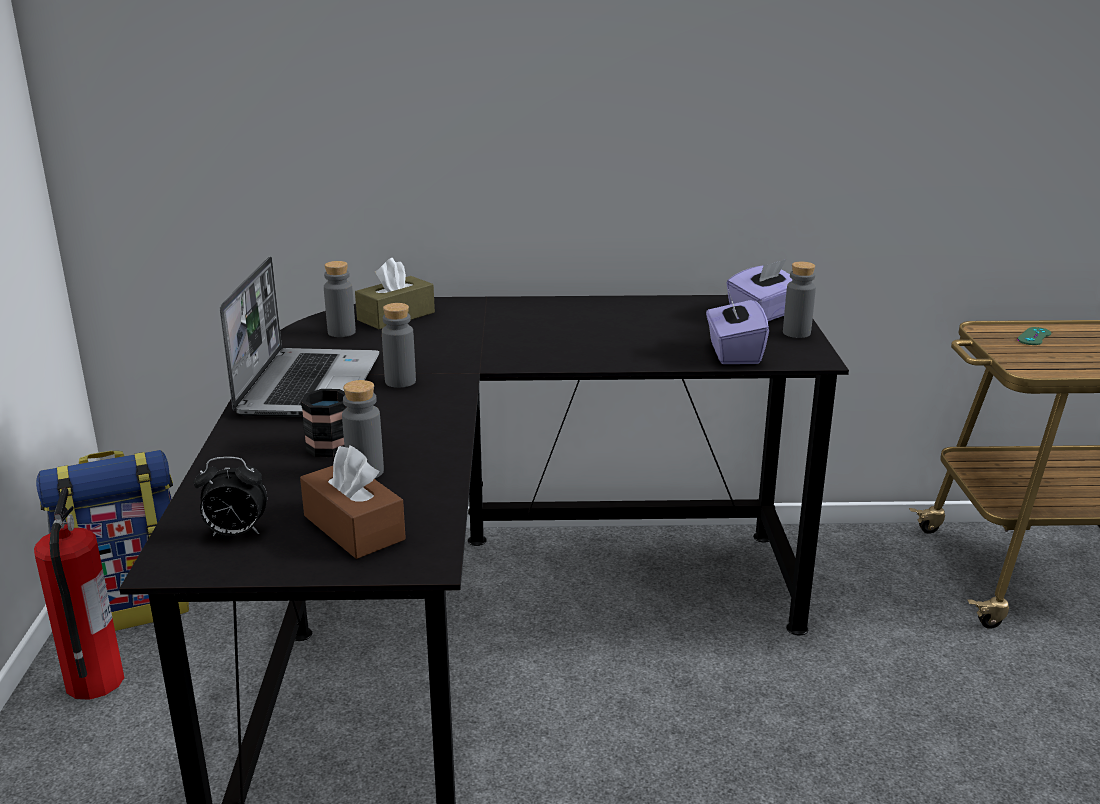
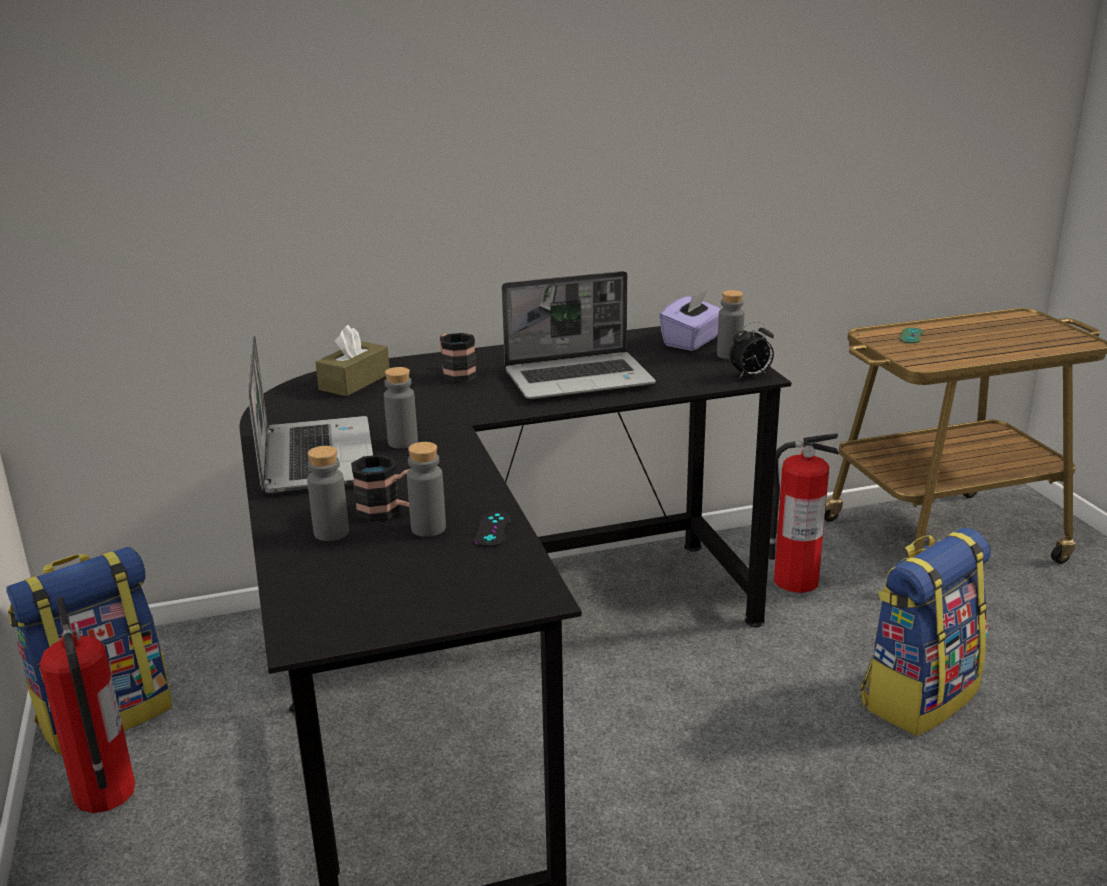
camera: 15 degrees left, 0 degrees up
alarm clock [194,457,267,536] -> alarm clock moved to [730,322,774,378]
brown tissue box [300,445,406,559] -> none
grey bottle [324,261,356,337] -> grey bottle moved to [307,446,349,541]
purple tissue box [706,289,769,364] -> none
none -> mug [440,333,477,383]
none -> black game controller [474,511,511,547]
none -> laptop [502,271,656,399]
none -> fire extinguisher [769,433,839,593]
none -> backpack [860,527,991,736]

